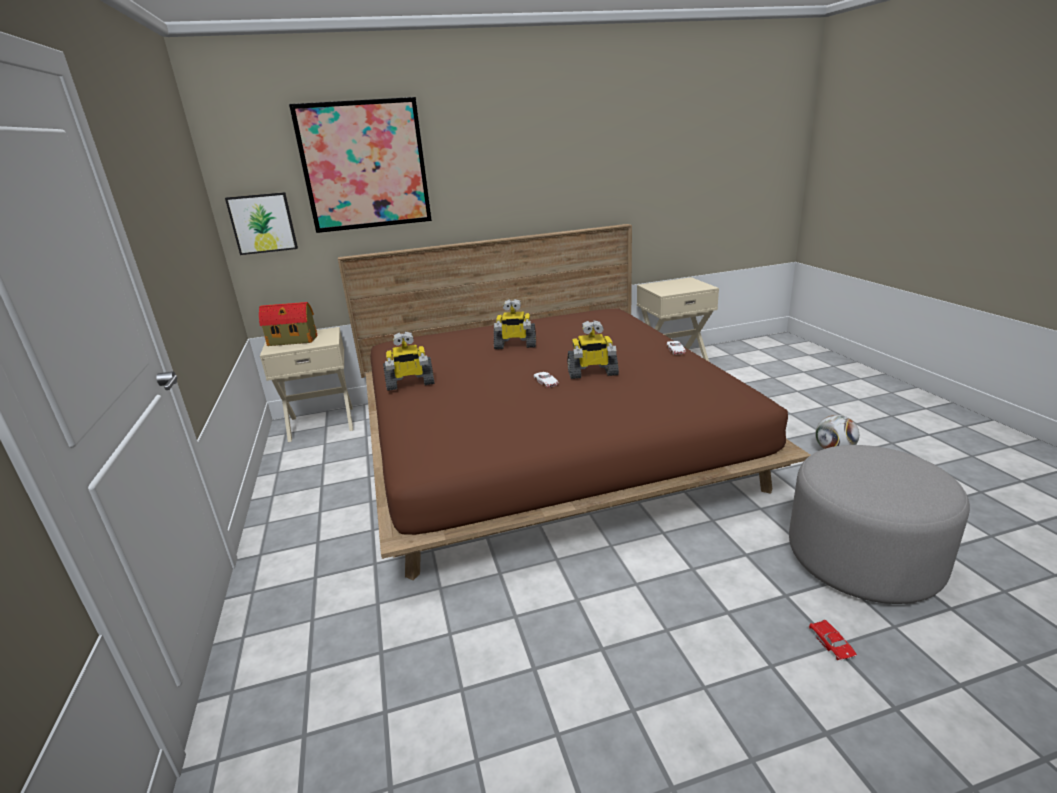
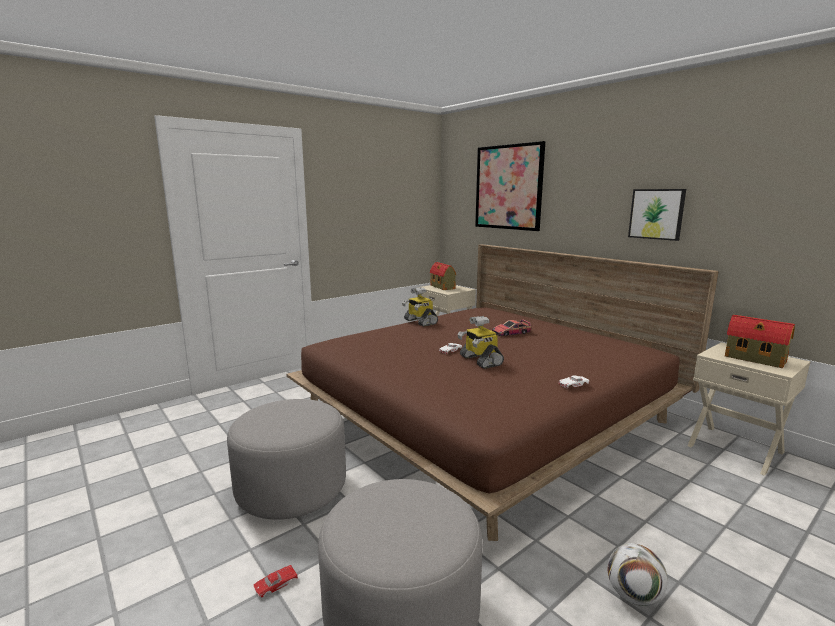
camera: 65 degrees right, 10 degrees down
picture [225,192,298,255] -> picture moved to [628,189,686,241]
toy robot [494,299,536,349] -> toy car [492,319,531,336]
none -> grey ottoman [227,399,346,520]
none -> toy house [725,315,795,368]

